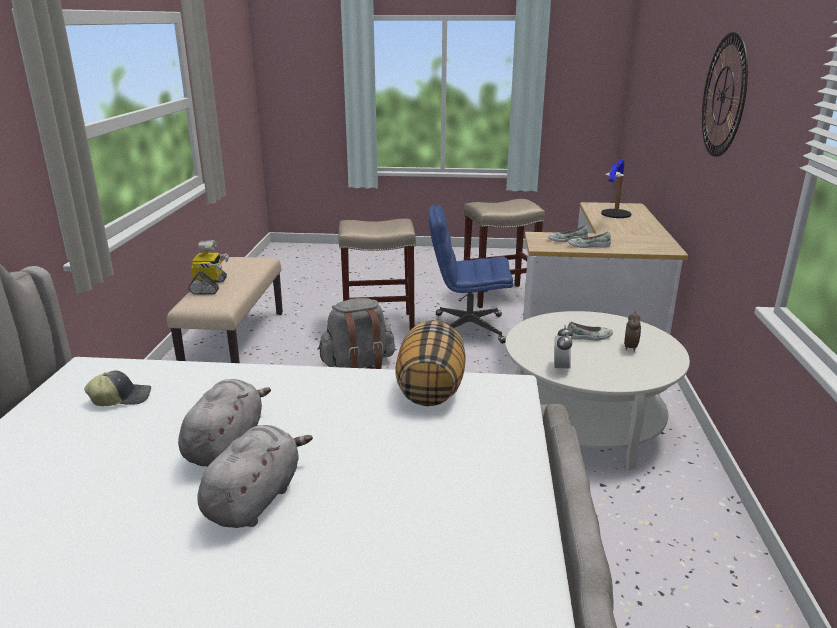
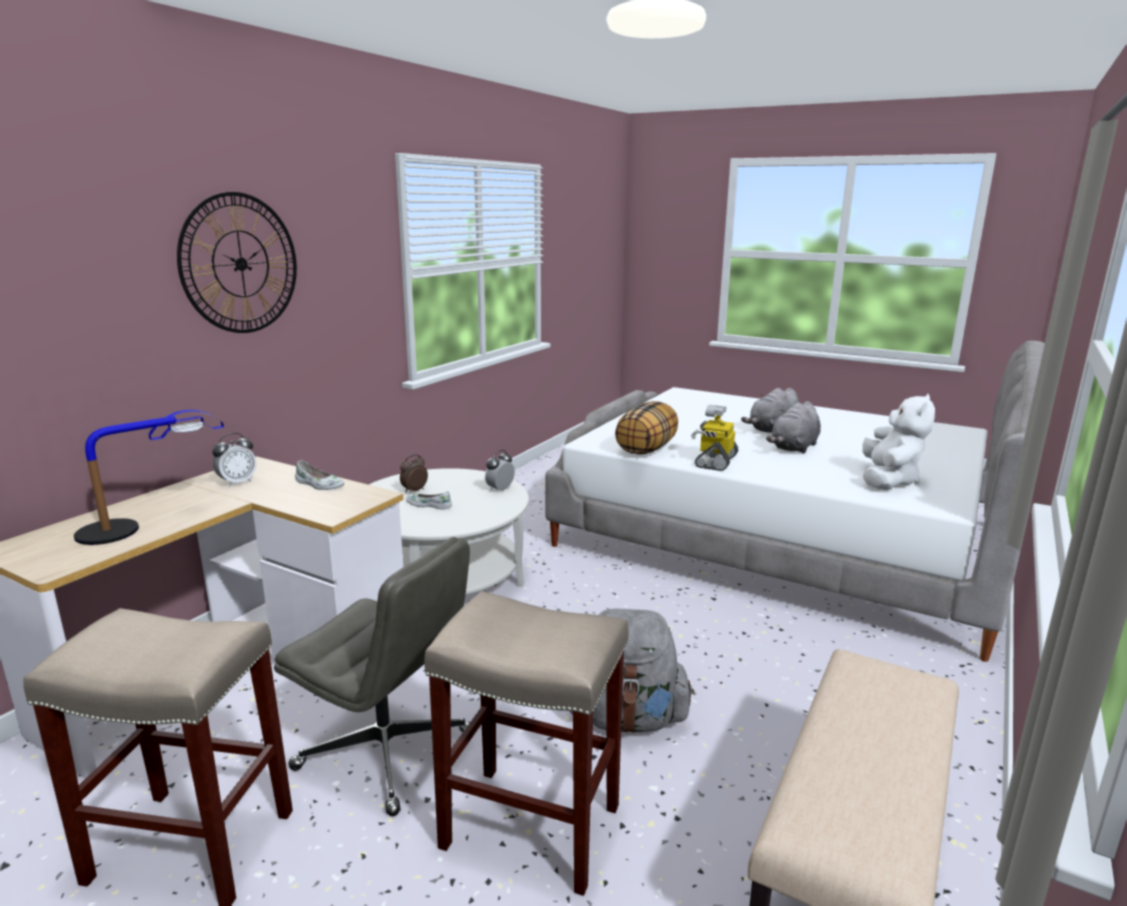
camera: 155 degrees left, 5 degrees down
cap [84,370,151,406] -> white plush toy [862,393,935,490]
toy robot [189,240,229,295] -> toy robot moved to [691,405,738,471]
blue office chair [429,205,514,343] -> grey office chair [274,537,470,816]
white shoe [548,225,588,242] -> none
none -> alarm clock [212,433,256,487]

